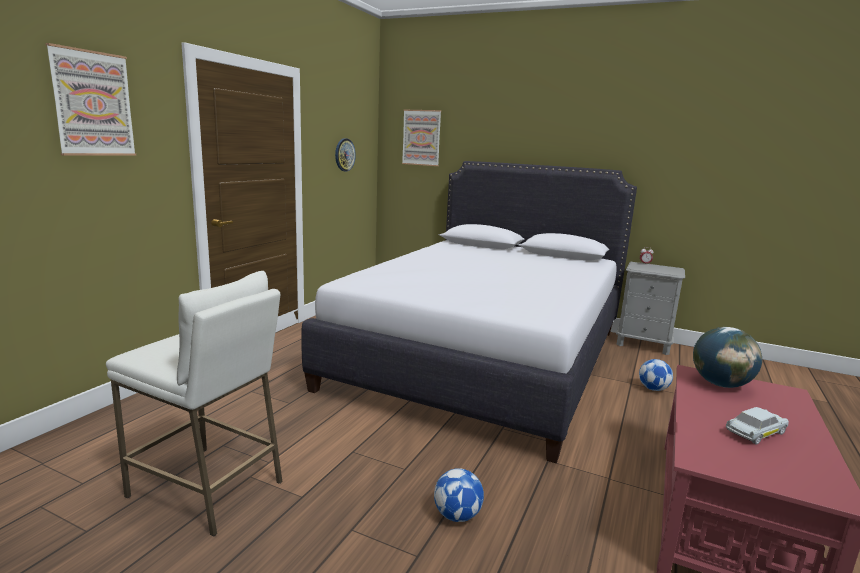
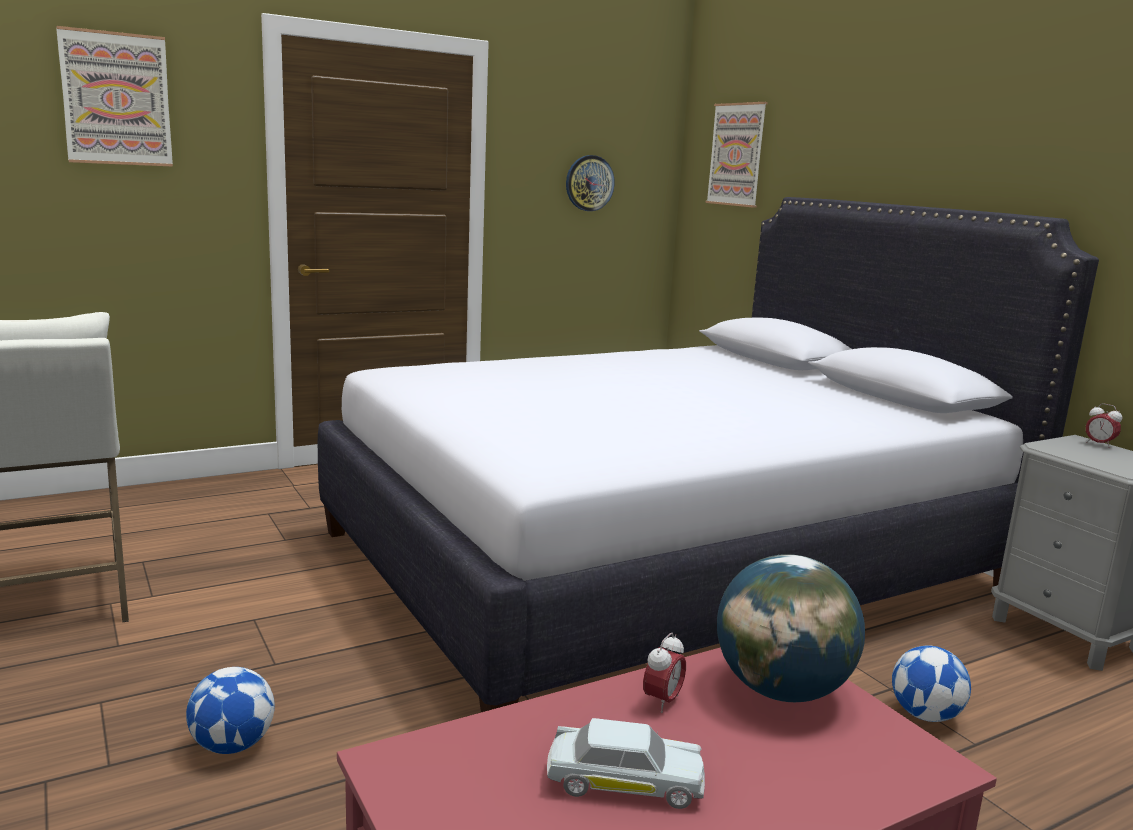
camera: 35 degrees right, 0 degrees up
none -> alarm clock [643,633,686,713]

